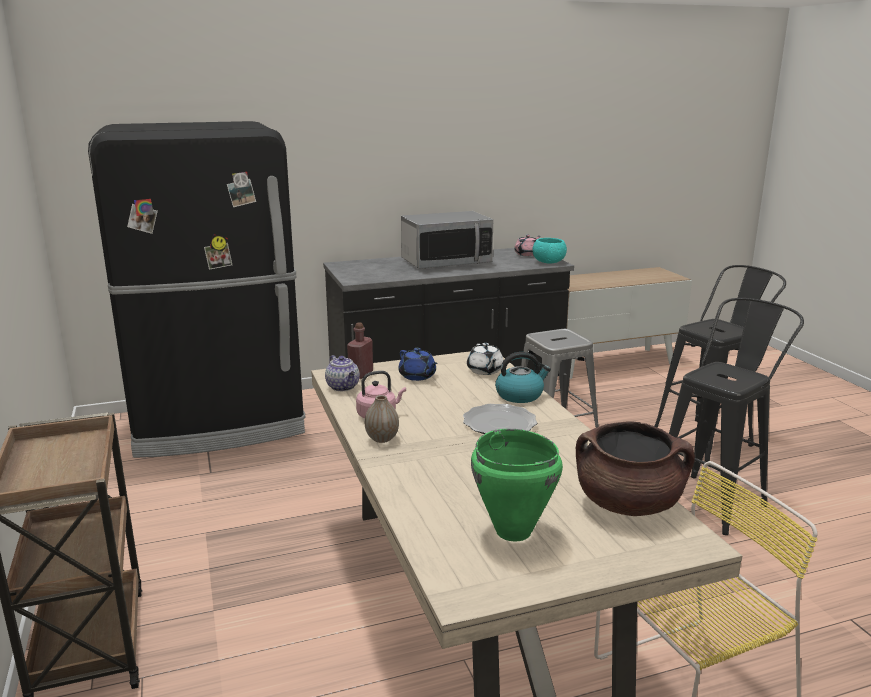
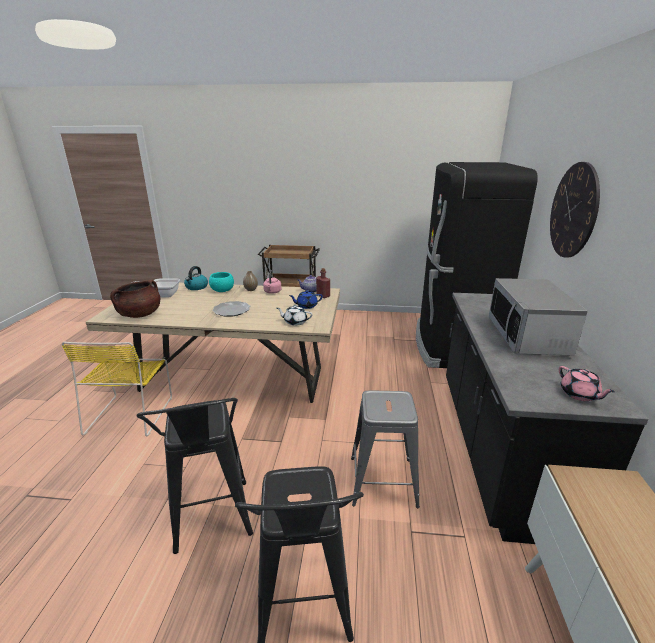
camera: 115 degrees right, 5 degrees up
green cooking pot [471,429,563,541] -> frying pan [132,278,180,298]
kettle [495,352,551,403] -> kettle moved to [184,266,208,290]
turquoise bowl [532,238,567,264] -> turquoise bowl moved to [209,272,234,292]
none -> wall clock [550,162,600,257]

